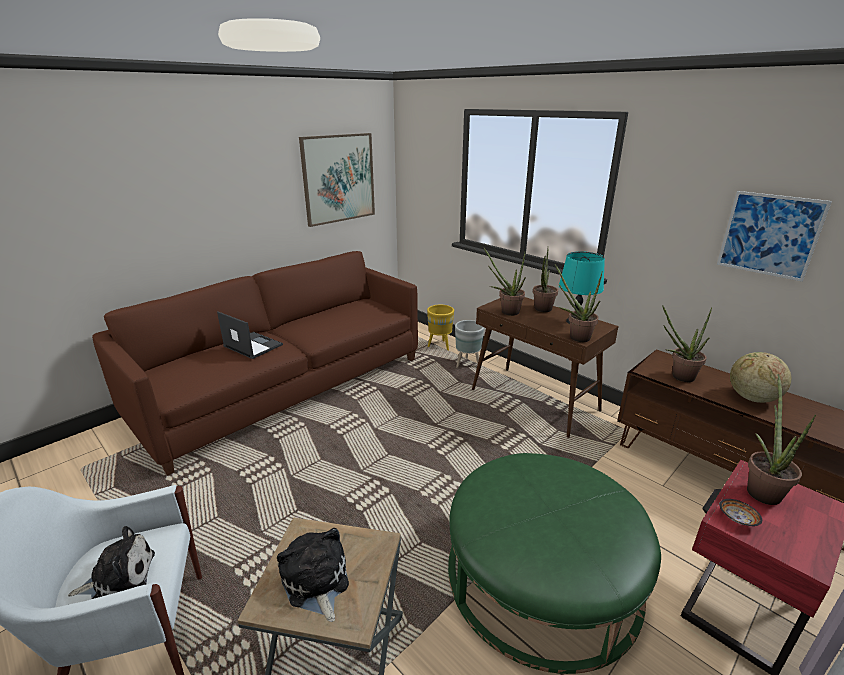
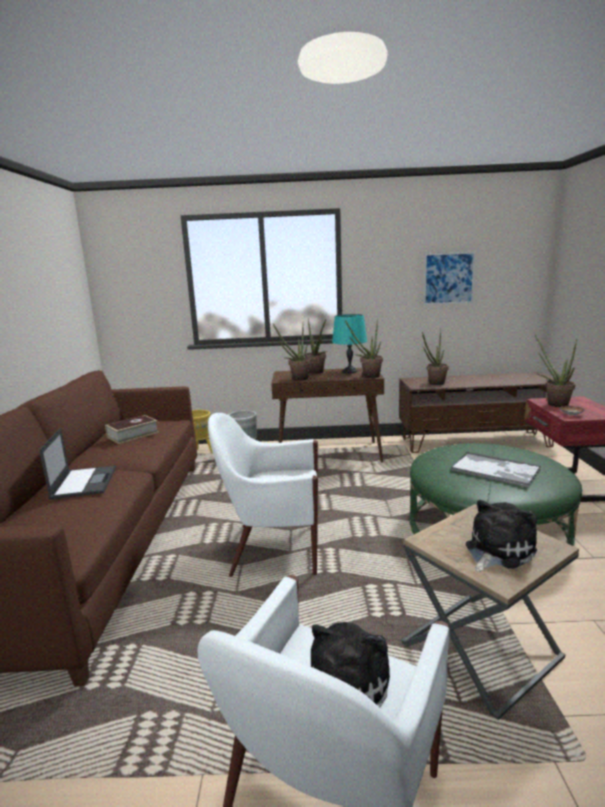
camera: 45 degrees left, 10 degrees down
laptop [217,311,283,359] -> laptop turned 90 degrees clockwise [39,428,116,499]
plush toy [277,528,349,622] -> plush toy turned 120 degrees clockwise [466,500,537,572]
picture [299,133,375,227] -> none
globe [730,352,792,403] -> none
none -> book [105,415,159,444]
none -> white armchair [208,413,318,577]
none -> tray [451,452,541,488]

